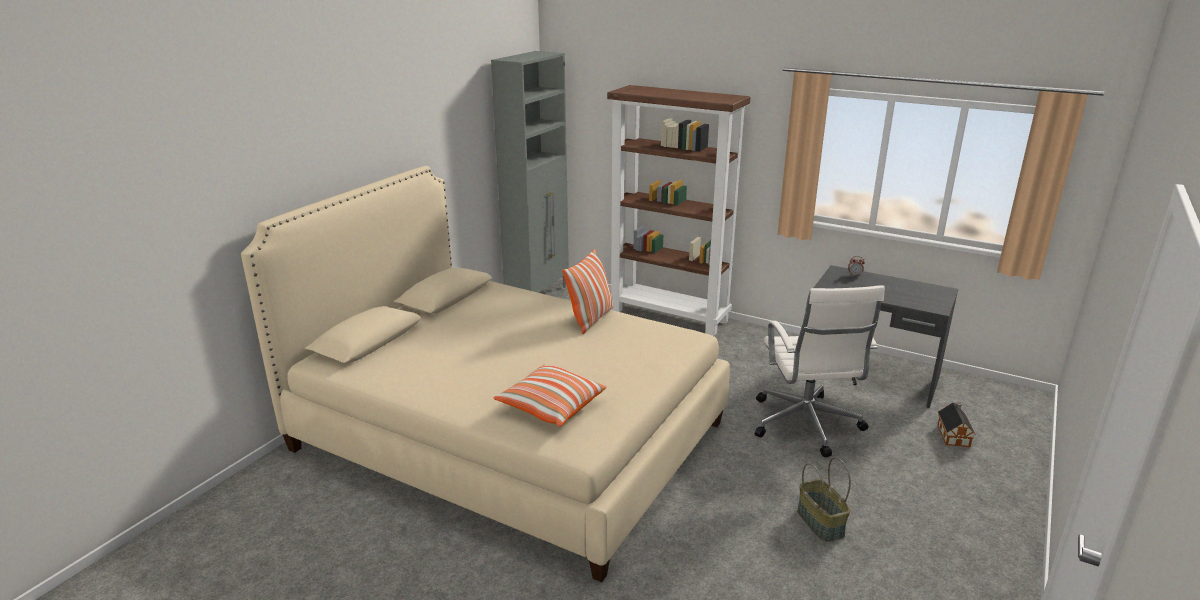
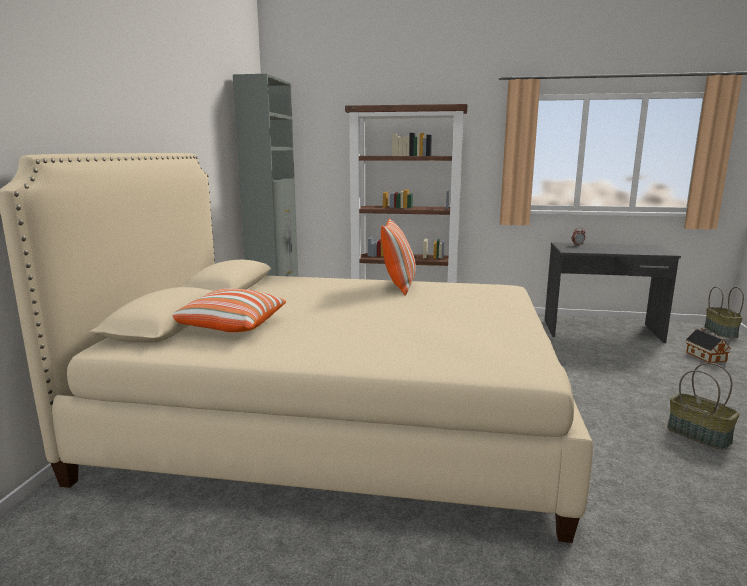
camera: 20 degrees left, 10 degrees down
pillow [494,364,606,427] -> pillow moved to [173,288,286,332]
white office chair [755,285,885,457] -> none
none -> basket [704,286,744,338]

